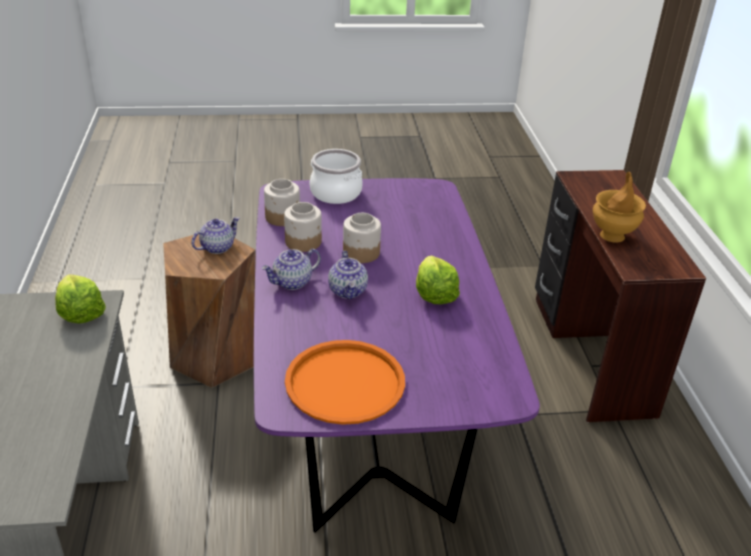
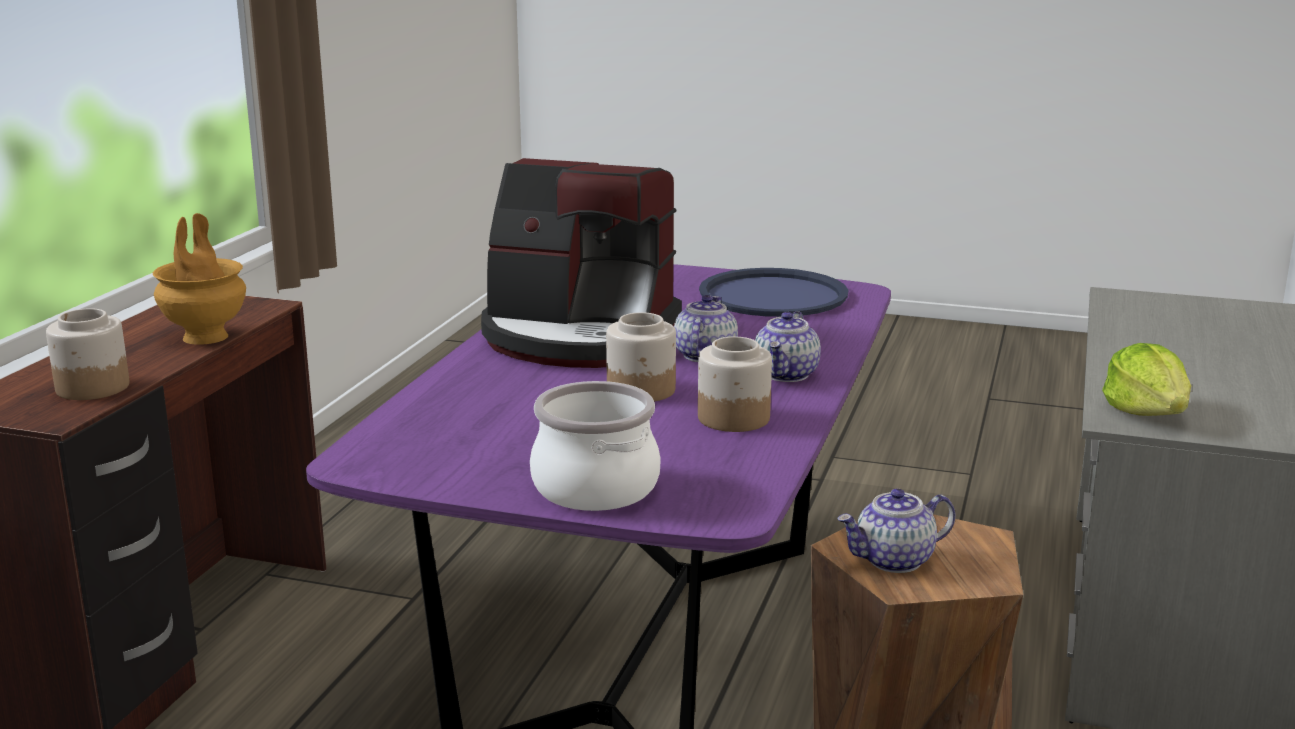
camera: 155 degrees left, 15 degrees down
teapot [262,249,321,290] -> teapot turned 120 degrees clockwise [755,311,821,382]
jar [264,179,300,226] -> jar moved to [46,308,129,400]
orange tray [285,340,405,425] -> blue tray [699,268,848,317]
lettuce [416,256,460,304] -> coffee machine [481,158,682,368]

